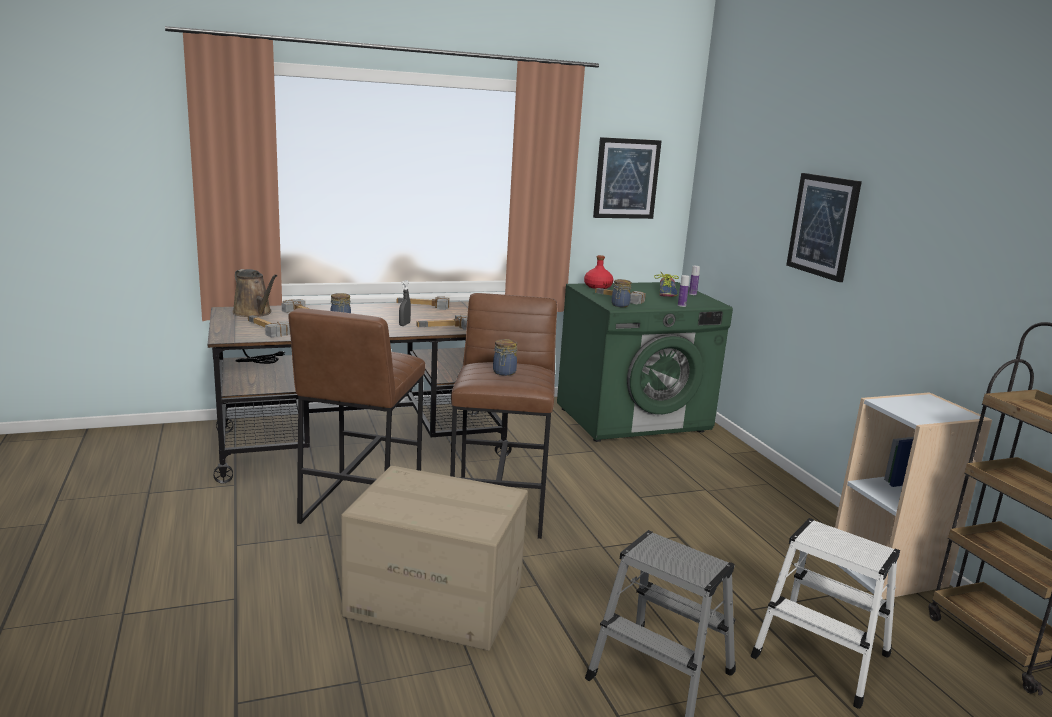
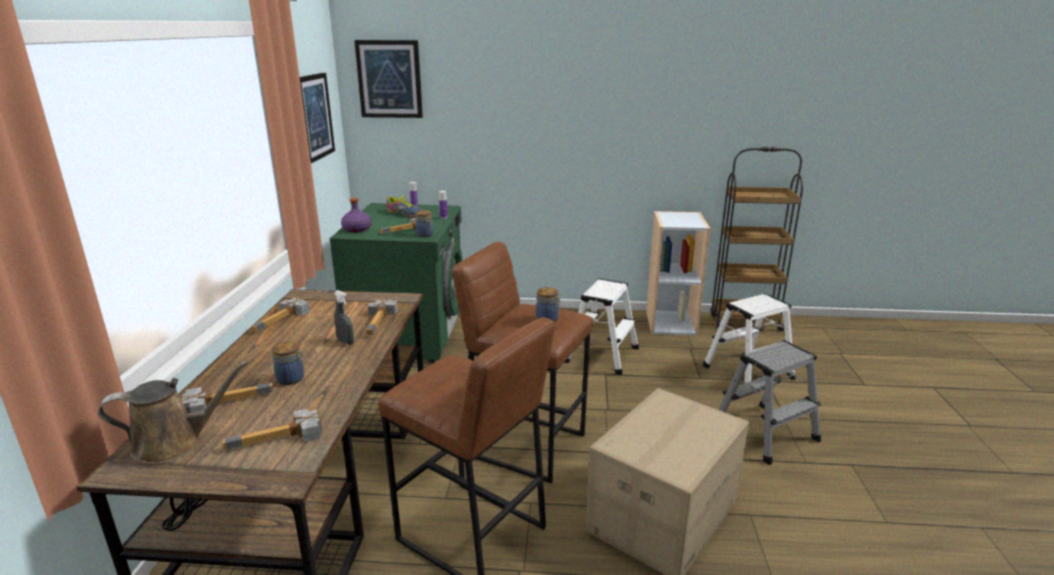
camera: 65 degrees left, 5 degrees up
red bottle [584,255,613,289] -> purple bottle [341,198,372,233]
picture [786,173,862,282] -> picture moved to [354,40,423,118]
none -> white step ladder [564,278,639,375]

